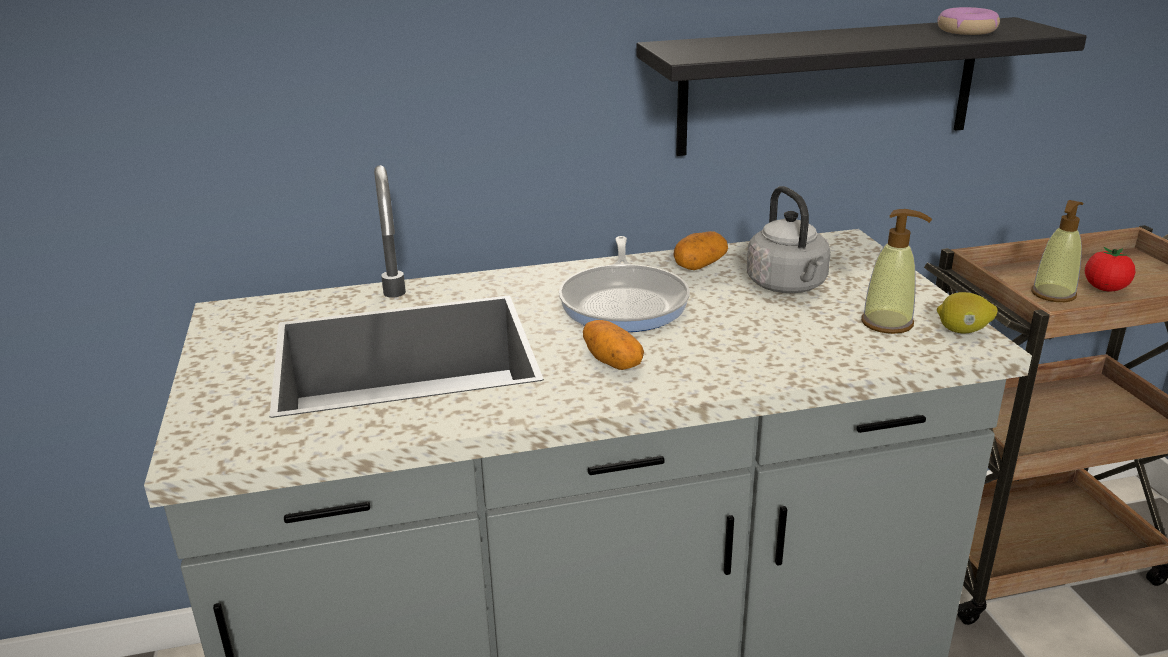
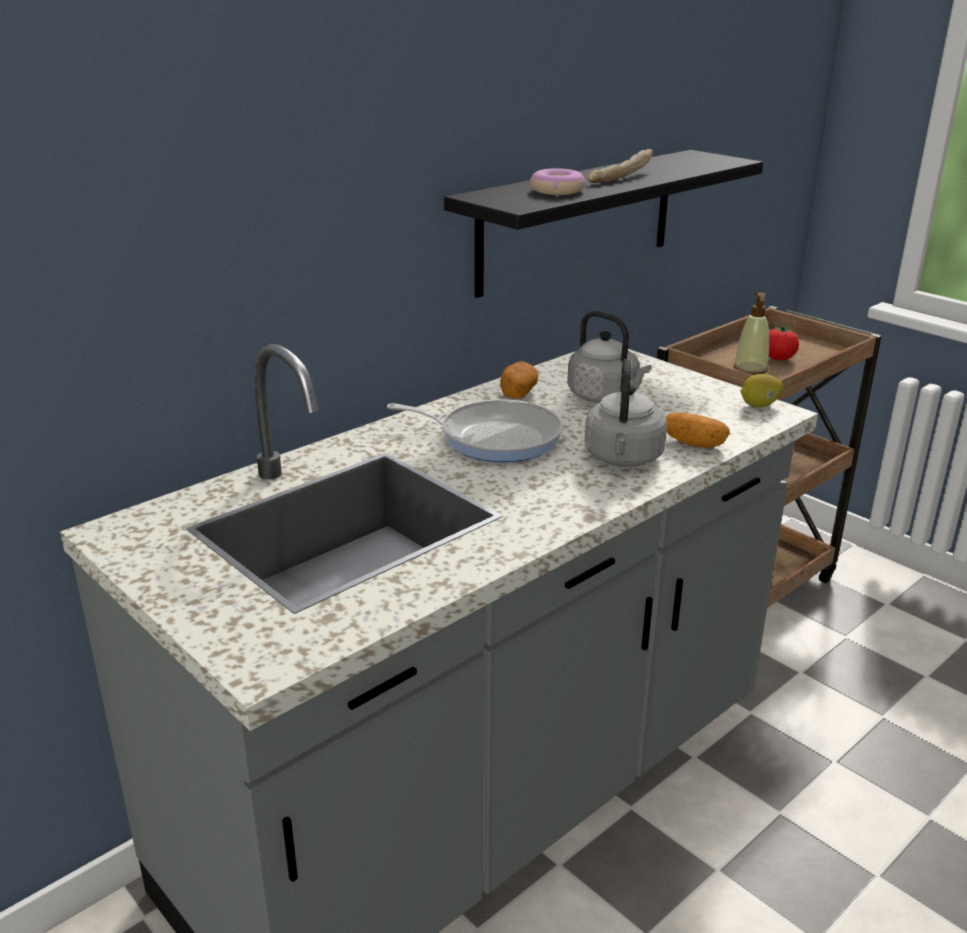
camera: 30 degrees left, 0 degrees up
frying pan [559,236,690,332] -> frying pan turned 45 degrees counterclockwise [387,400,563,462]
potato [583,320,644,370] -> potato moved to [666,412,730,448]
soap dispenser [861,209,932,334] -> none
donut [937,7,1000,35] -> donut moved to [530,168,585,195]
none -> grey kettle [585,359,667,467]
none -> bread [587,149,653,183]

